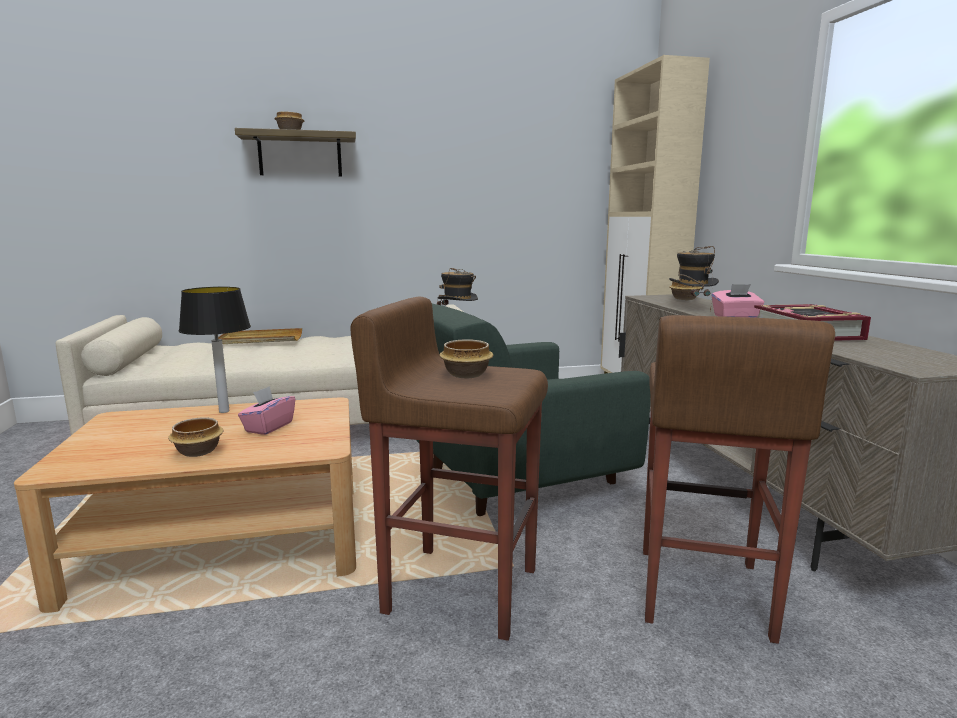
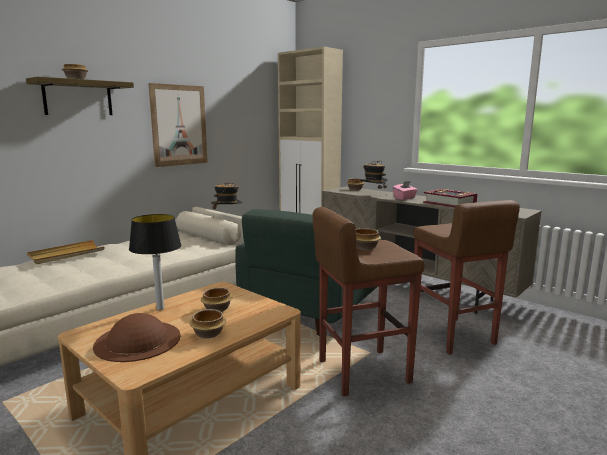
camera: 35 degrees left, 0 degrees up
pink tissue box [238,386,295,435] -> bowl [201,288,233,312]
none -> brown hat [93,313,181,362]
none -> picture [148,83,208,167]

